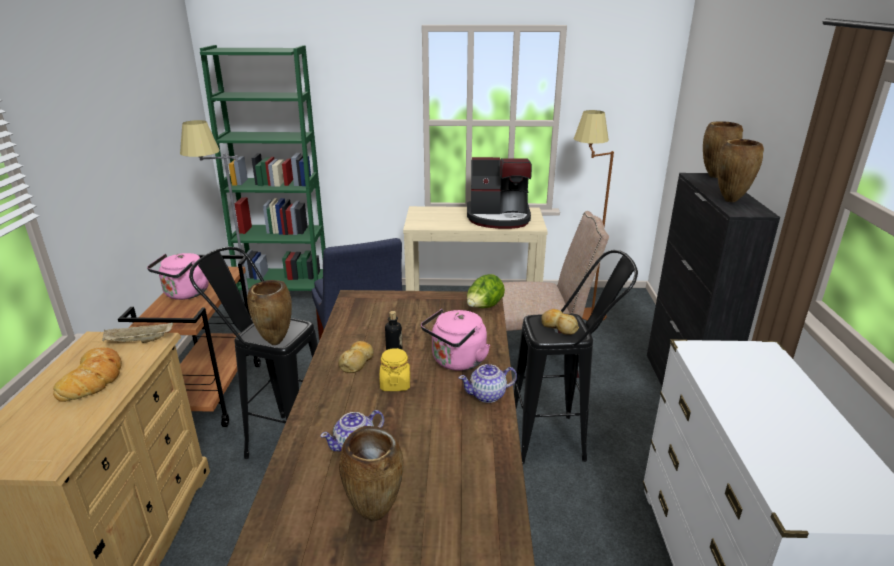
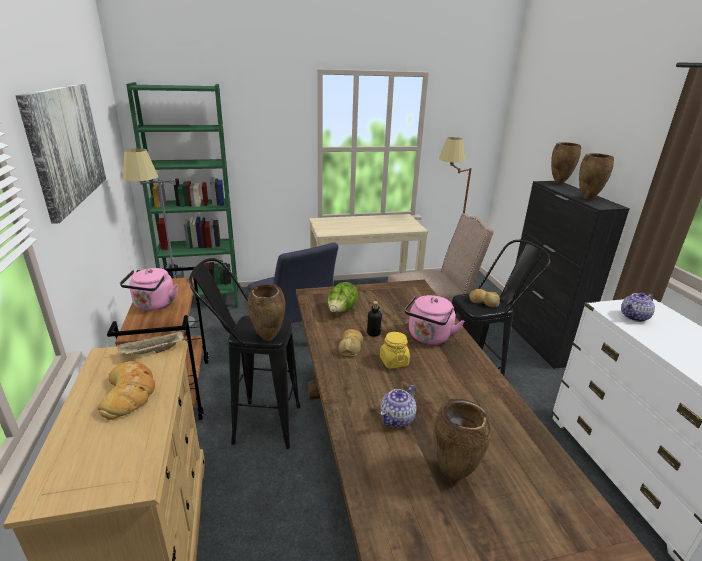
camera: 15 degrees left, 0 degrees up
teapot [459,364,517,403] -> teapot moved to [621,292,655,322]
coffee machine [467,157,532,229] -> none
lettuce [467,274,505,308] -> lettuce moved to [327,282,358,313]
none -> picture [15,84,106,224]

